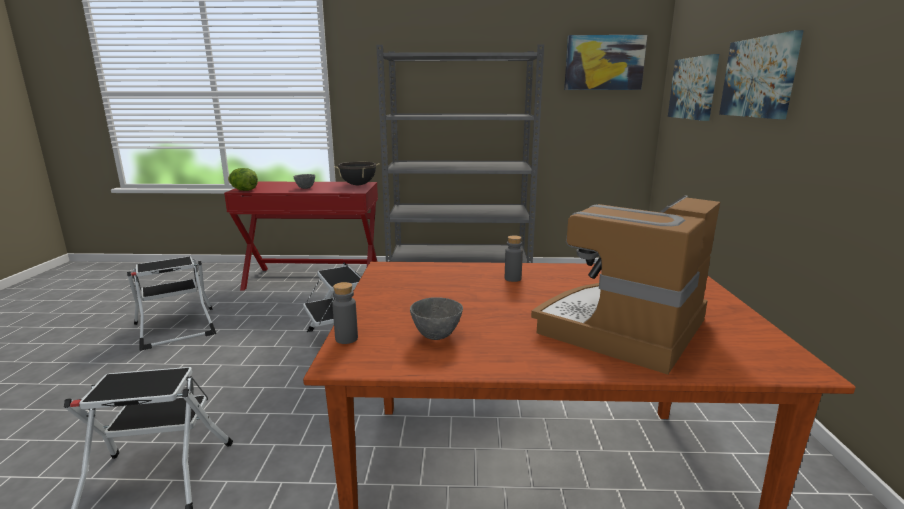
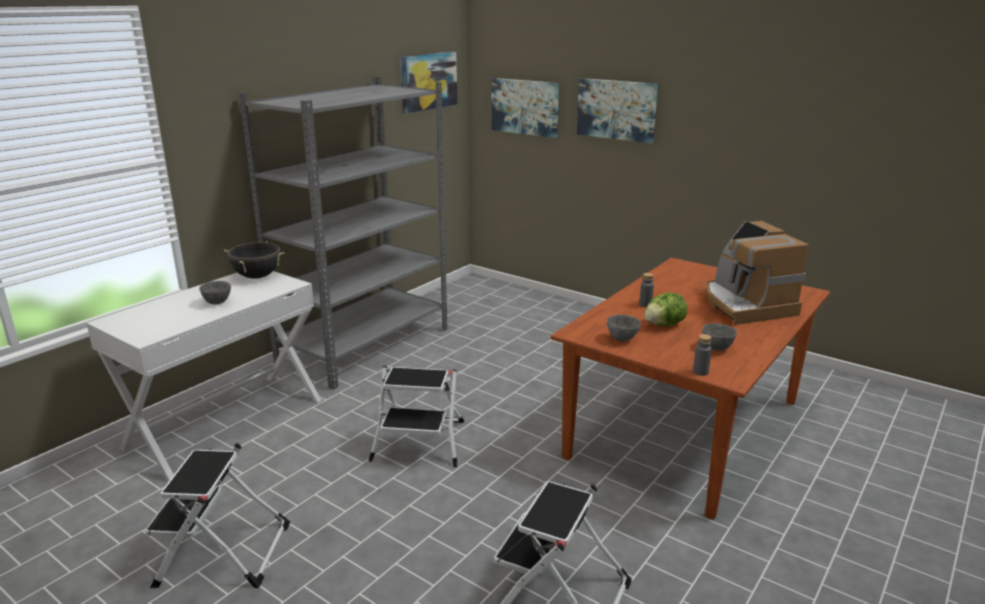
camera: 55 degrees left, 5 degrees up
red console table [224,182,378,290] -> white console table [86,271,322,481]
lettuce [228,168,258,191] -> lettuce moved to [645,292,687,327]
none -> grey bowl [607,315,641,341]

